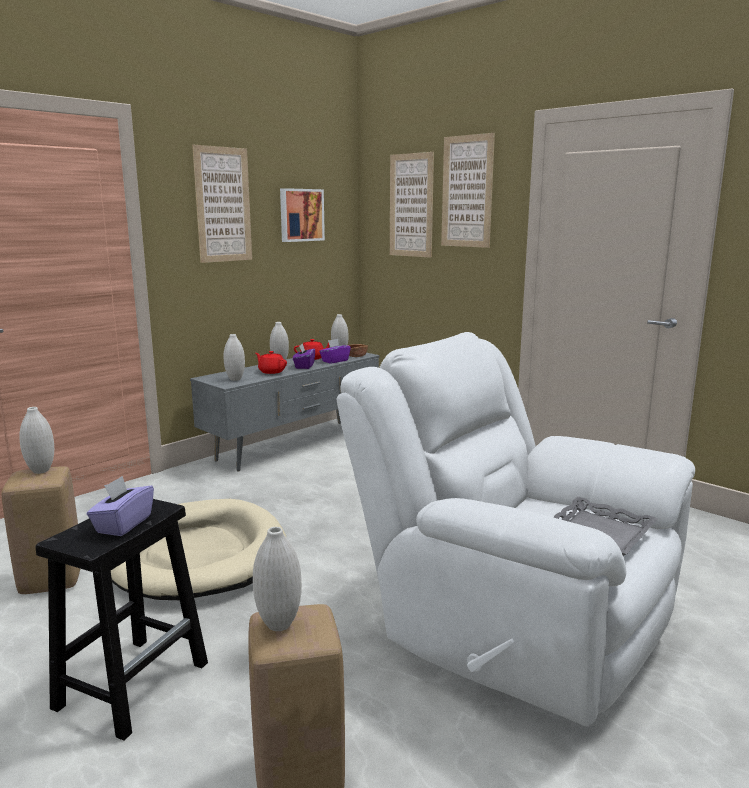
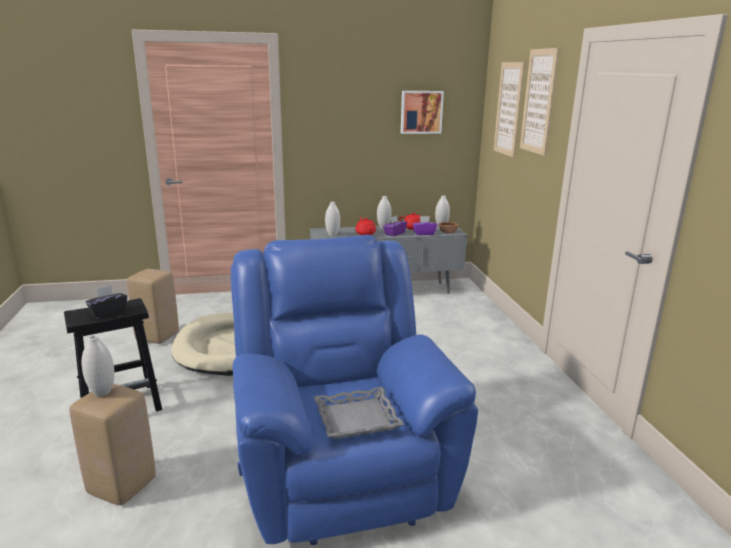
camera: 35 degrees right, 5 degrees up
white vase [19,407,54,474] -> none
purple tissue box [87,476,154,536] -> black tissue box [86,285,127,319]
picture [192,145,252,263] -> none
white armchair [336,332,695,727] -> blue armchair [231,235,478,545]

